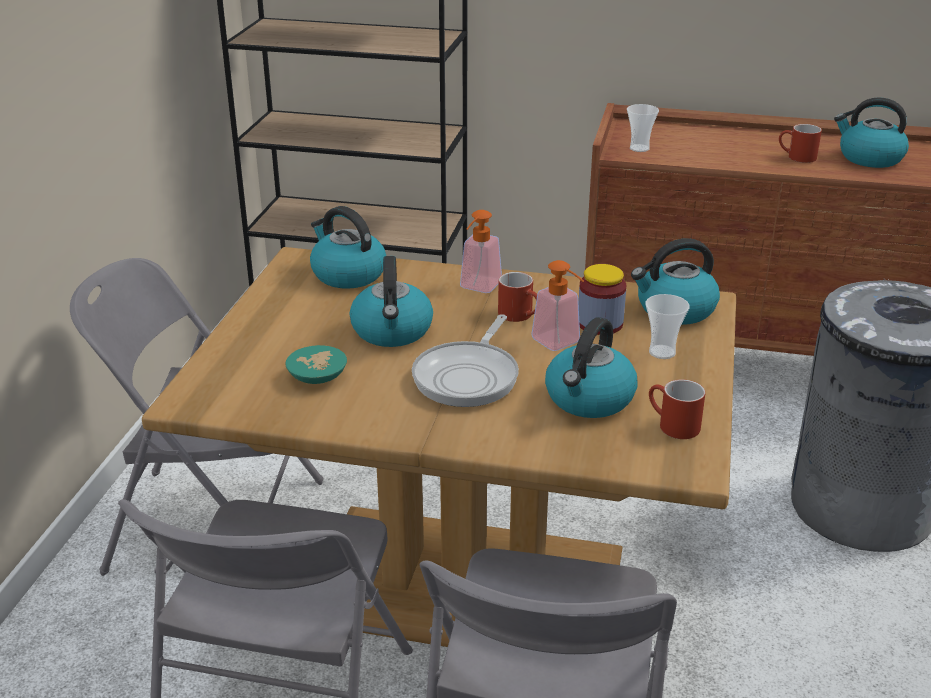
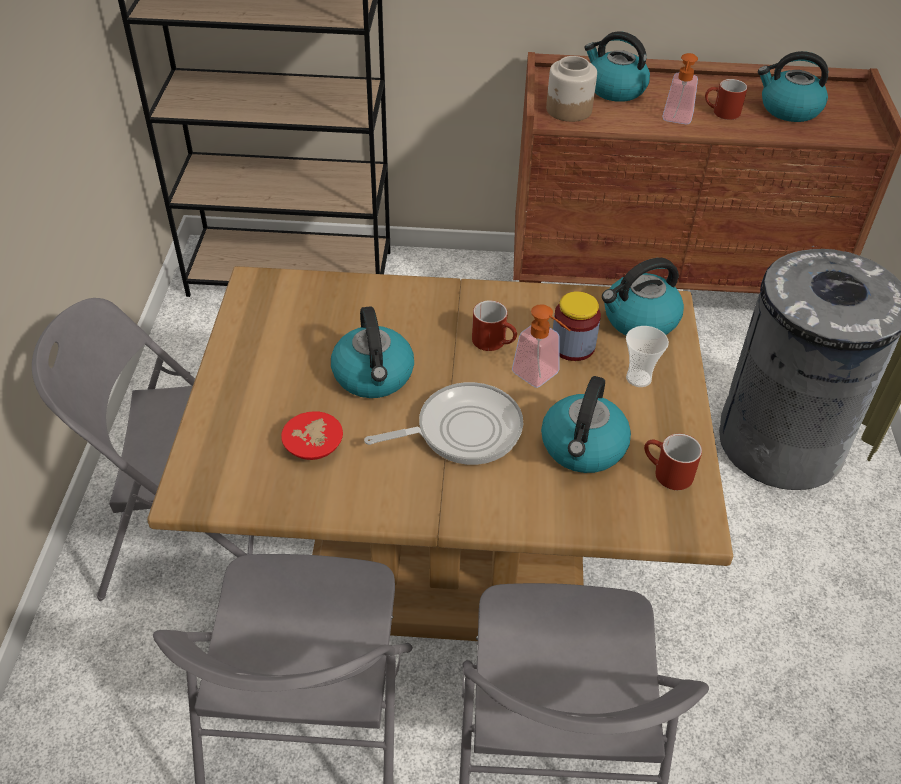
camera: 10 degrees left, 15 degrees up
turquoise bowl [285,345,347,384] -> red bowl [281,411,343,460]
kettle [310,206,386,289] -> kettle moved to [584,31,650,102]
frying pan [412,314,519,407] -> frying pan turned 120 degrees counterclockwise [364,382,523,465]
soap dispenser [460,210,502,293] -> soap dispenser moved to [662,53,698,124]
cup [627,104,659,152] -> jar [546,56,597,122]

